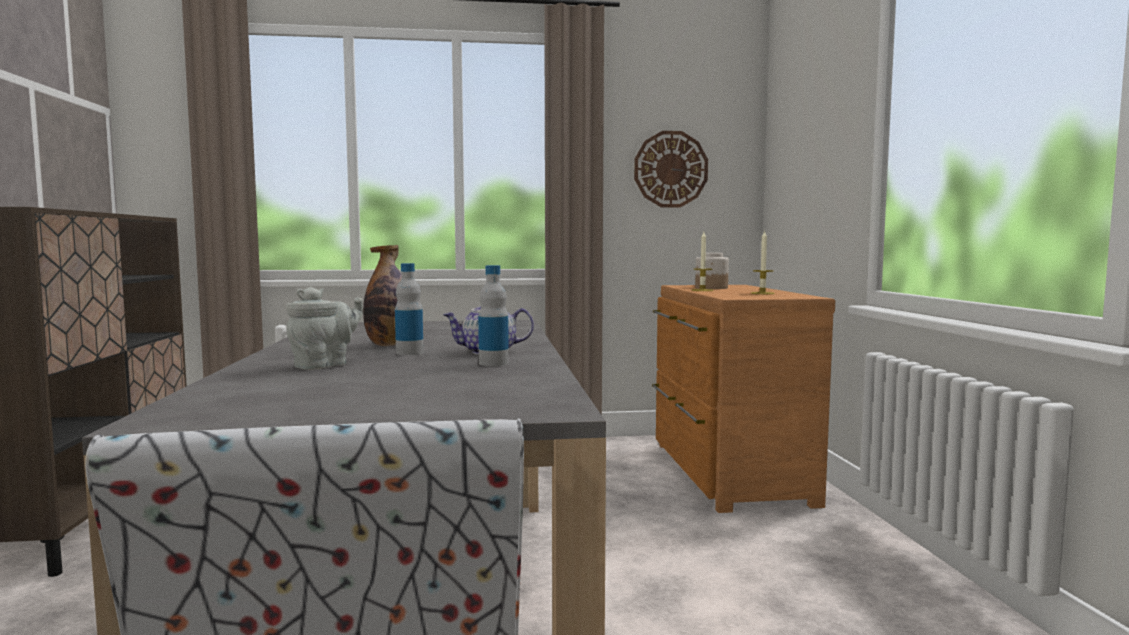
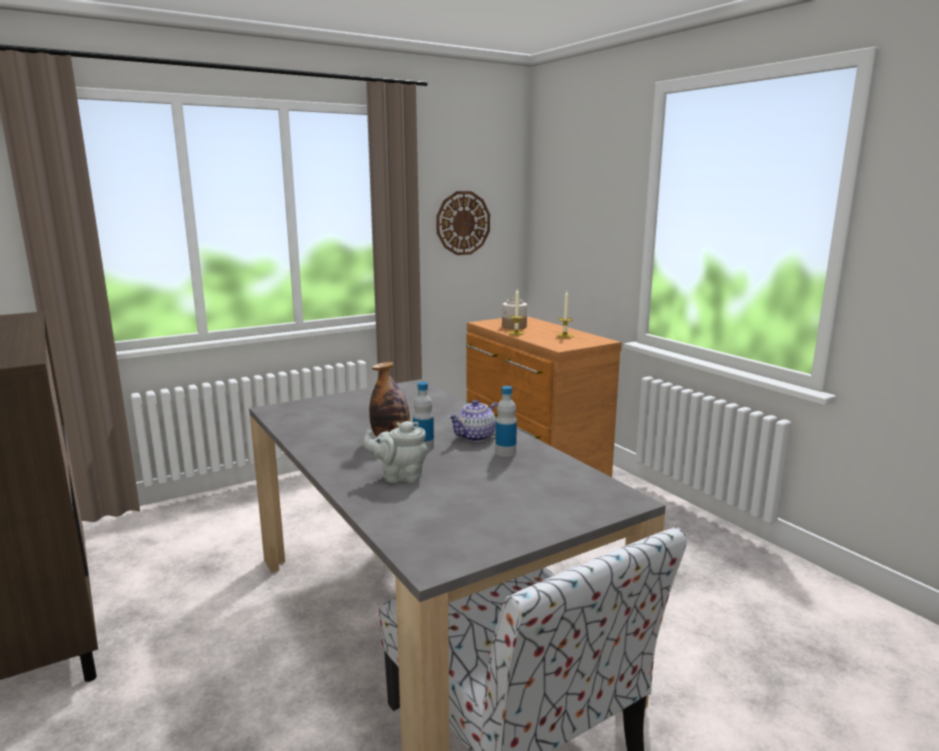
camera: 25 degrees left, 10 degrees up
grey teapot [286,287,363,370] -> grey teapot turned 105 degrees counterclockwise [363,421,428,483]

